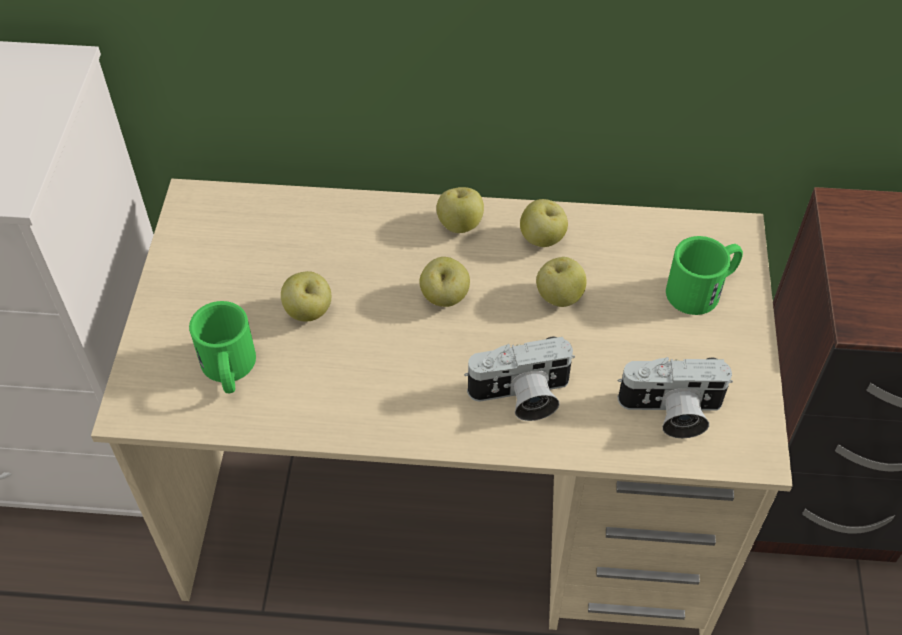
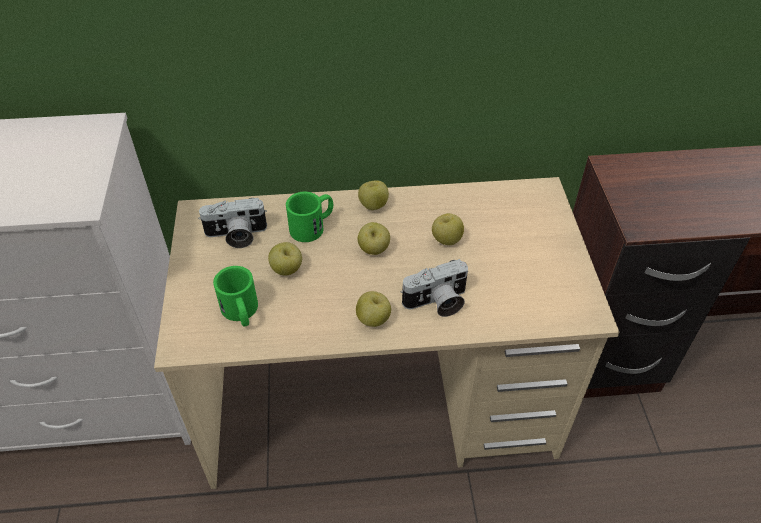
camera: 10 degrees left, 5 degrees down
apple [520,199,568,247] -> apple moved to [356,291,391,327]
camera [617,357,733,438] -> camera moved to [198,198,267,248]
green mug [666,236,743,315] -> green mug moved to [286,192,333,242]

